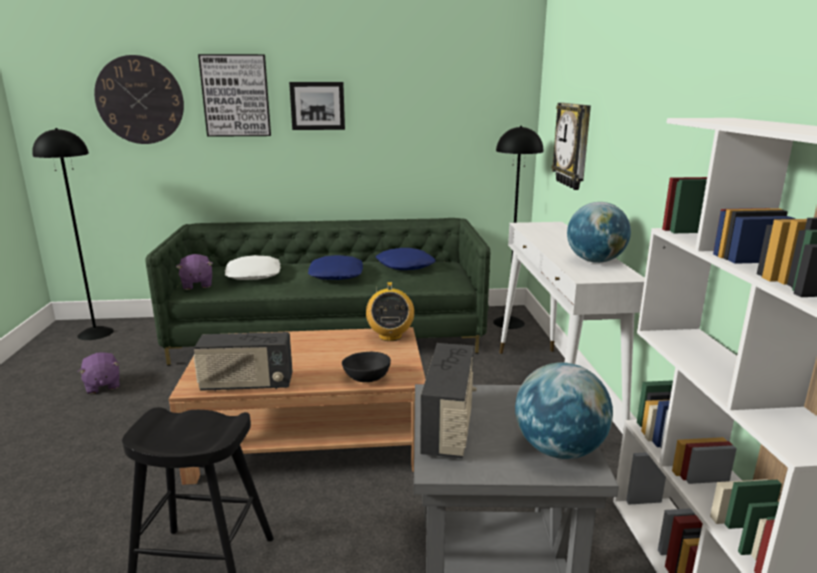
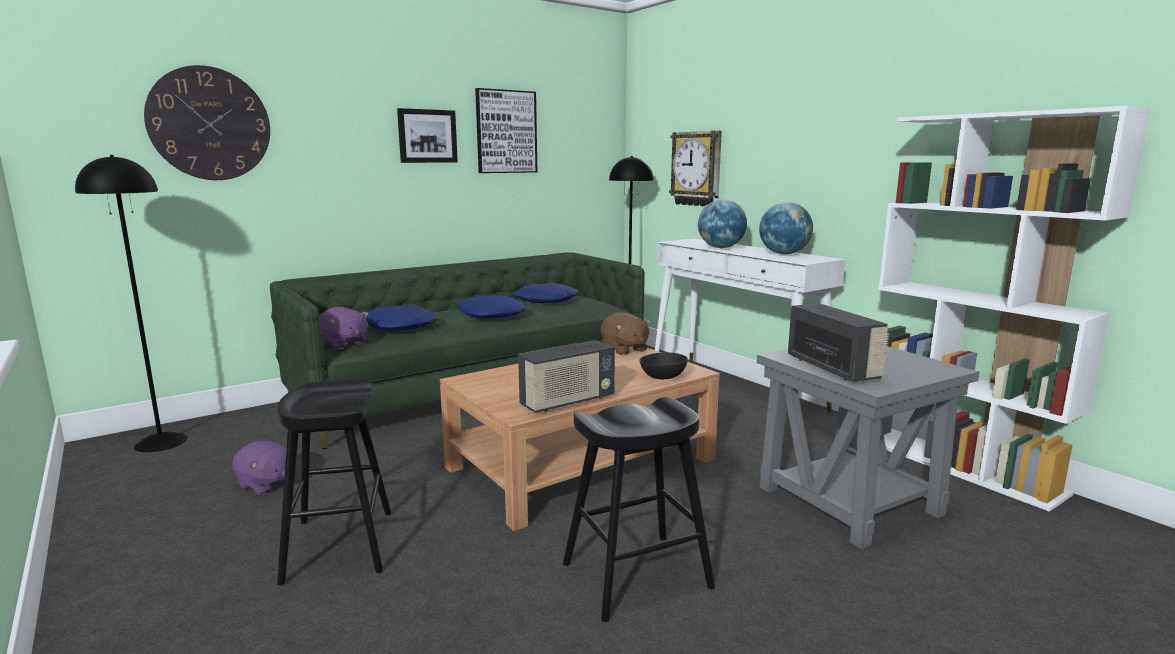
camera: 30 degrees left, 5 degrees down
picture [198,54,271,137] -> picture moved to [475,88,537,173]
white pillow [225,255,281,280] -> blue pillow [366,305,438,331]
radio [366,282,414,341] -> brown plush toy [601,312,651,355]
globe [515,362,613,459] -> globe moved to [698,199,747,248]
none -> black stool [277,379,391,585]

